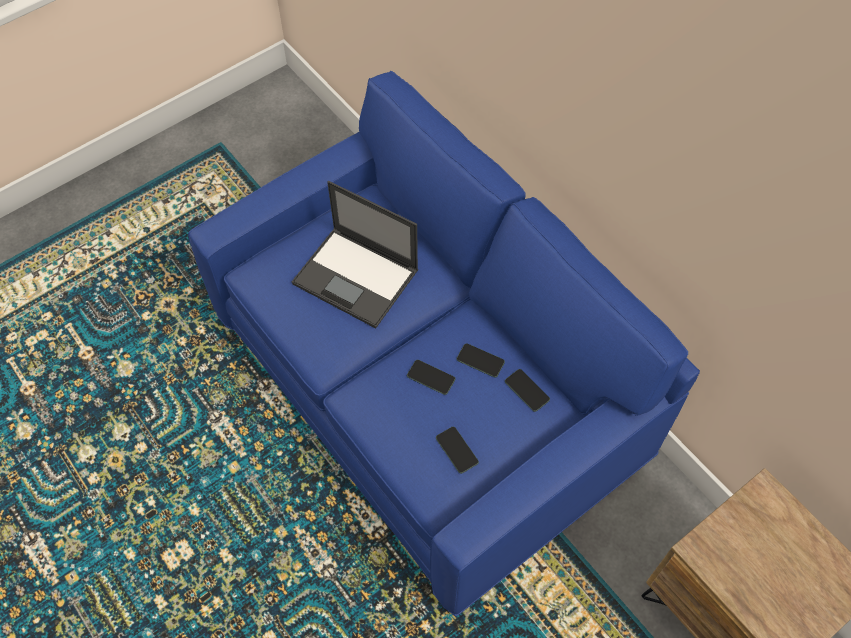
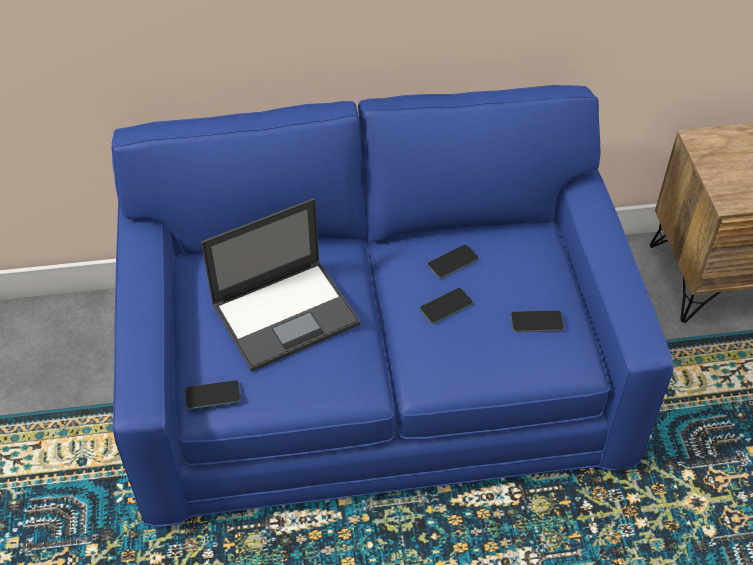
camera: 60 degrees left, 10 degrees down
phone [505,369,550,412] -> phone moved to [185,380,241,410]

